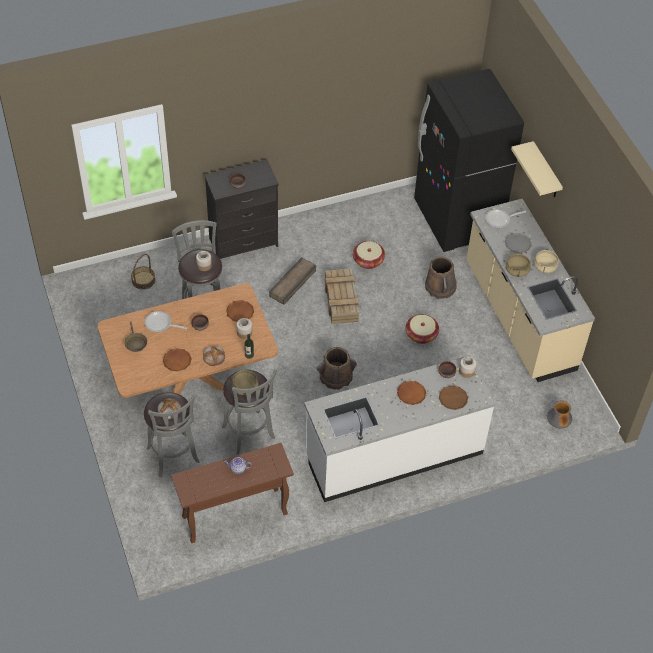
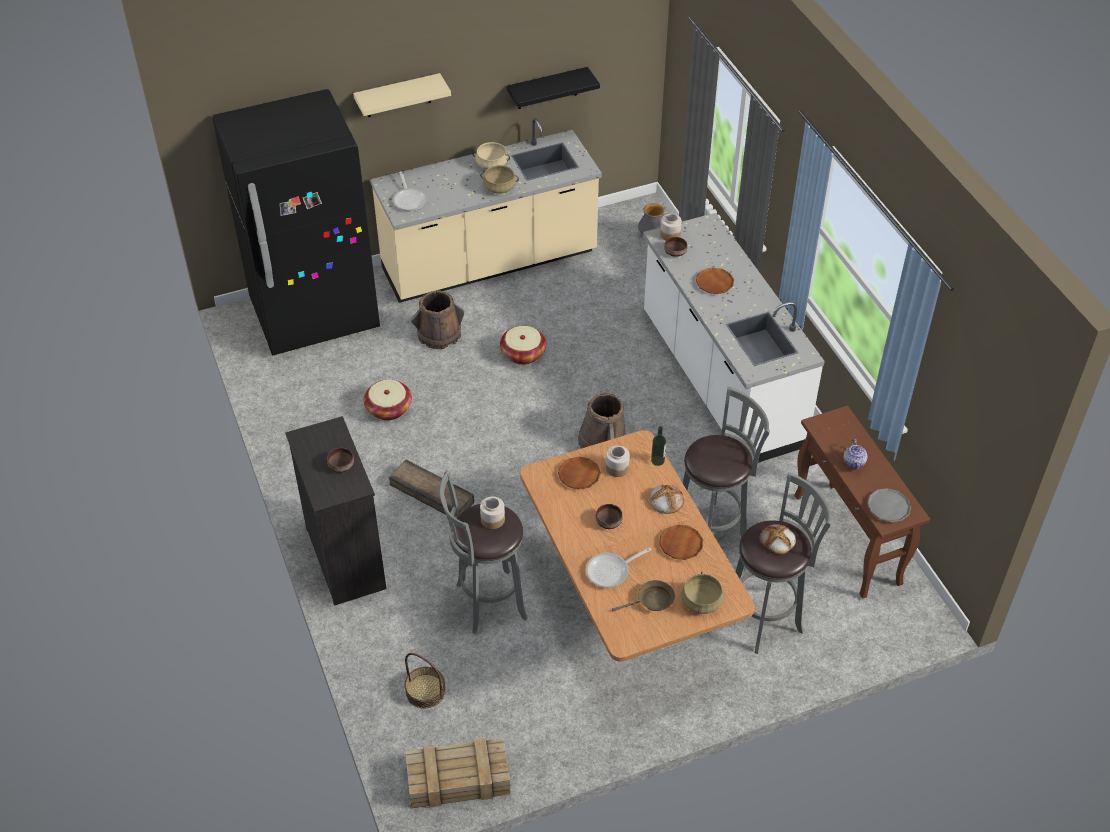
camera: 90 degrees left, 5 degrees down
frying pan [145,311,187,332] -> frying pan turned 45 degrees clockwise [586,547,652,588]
beige cooking pot [230,370,261,395] -> beige cooking pot moved to [681,572,723,614]
crate [325,269,359,324] -> crate moved to [405,738,511,808]
brown plate [439,386,468,410] -> none
grey plate [505,233,532,253] -> grey plate moved to [867,488,911,522]
none -> black shelf [507,67,600,109]

